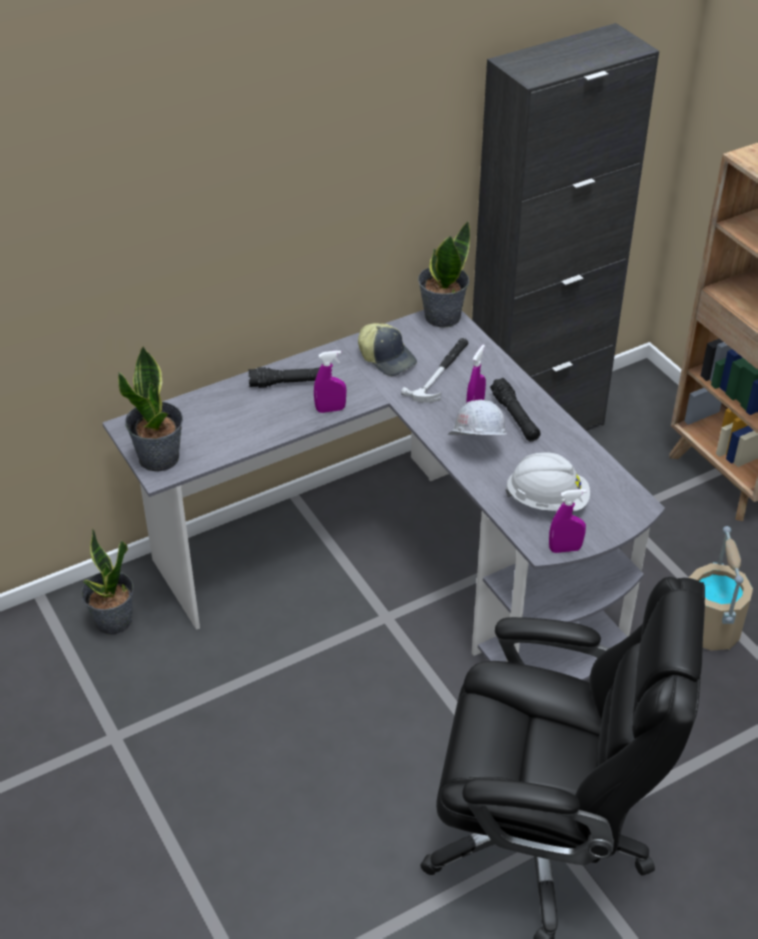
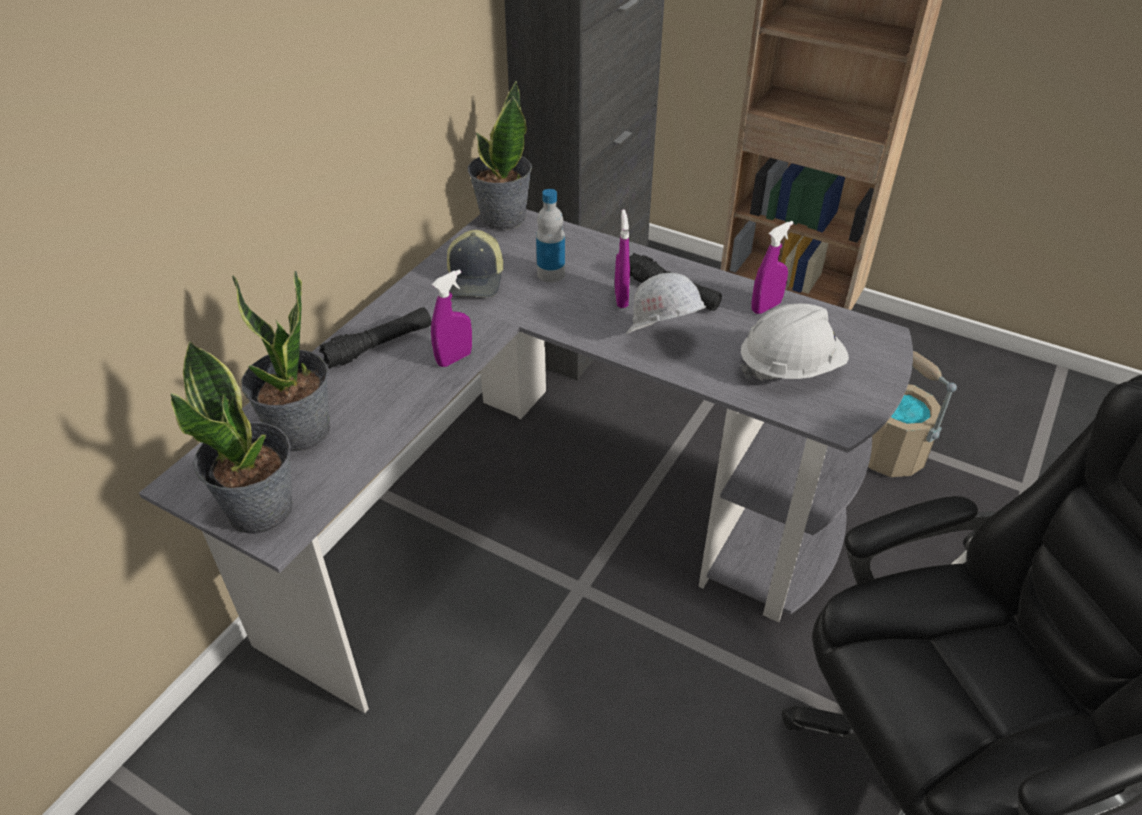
camera: 30 degrees left, 0 degrees up
potted plant [81,529,134,635] -> potted plant moved to [232,270,330,451]
cap [358,323,417,376] -> cap turned 75 degrees clockwise [447,230,503,297]
hammer [401,338,468,403] -> bottle [536,189,565,282]
purple spray bottle [549,489,587,553] -> purple spray bottle moved to [752,221,794,314]

